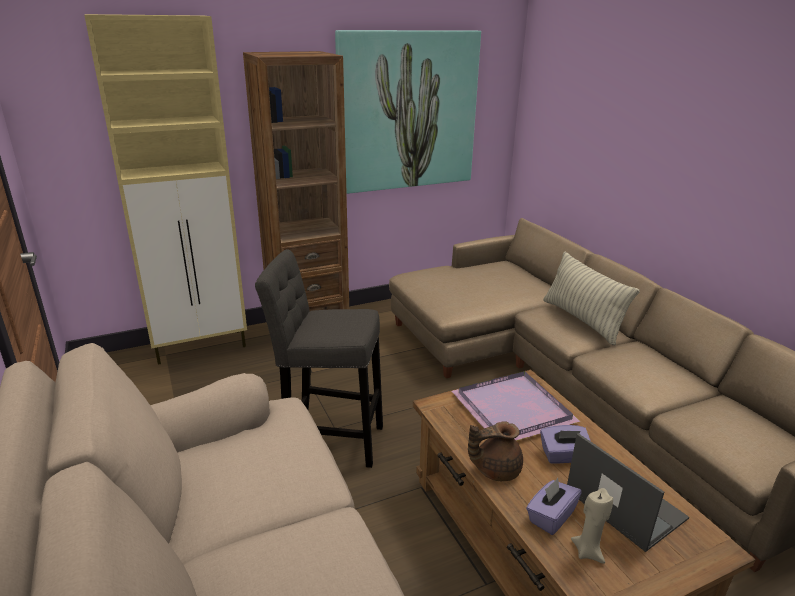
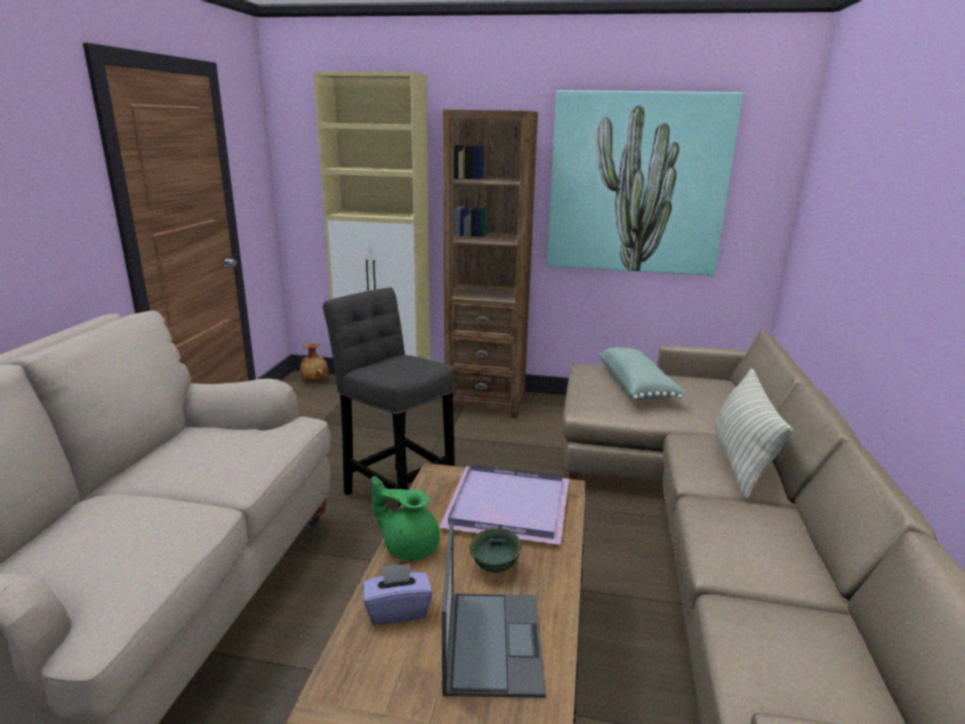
camera: 35 degrees right, 5 degrees down
brown teapot [468,421,523,481] -> green teapot [371,476,440,561]
purple tissue box [540,425,591,464] -> green bowl [469,528,522,573]
beige candle [571,488,613,564] -> none
none -> brown vase [300,343,328,382]
none -> green pillow [599,348,686,400]

